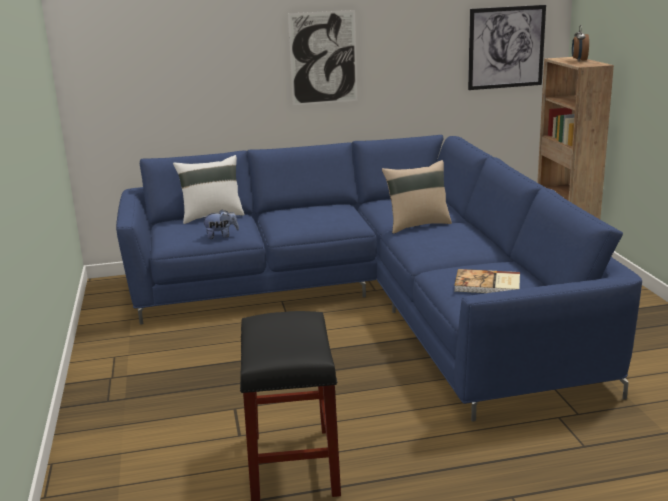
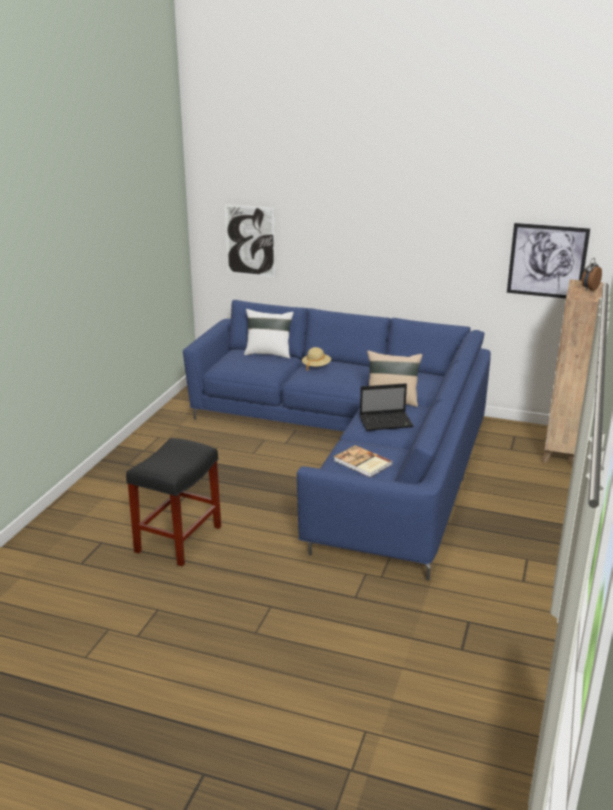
camera: 30 degrees right, 5 degrees up
plush toy [201,209,239,239] -> none
picture [288,10,357,106] -> picture moved to [225,204,275,277]
none -> beige hat [302,347,331,371]
none -> laptop [360,383,414,431]

